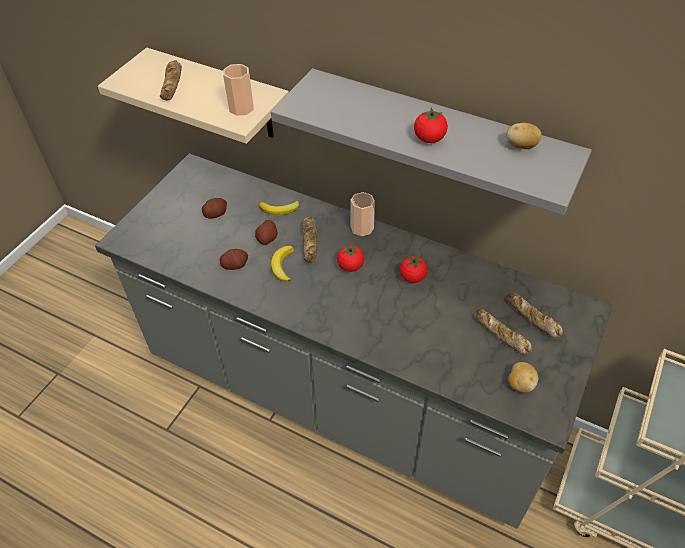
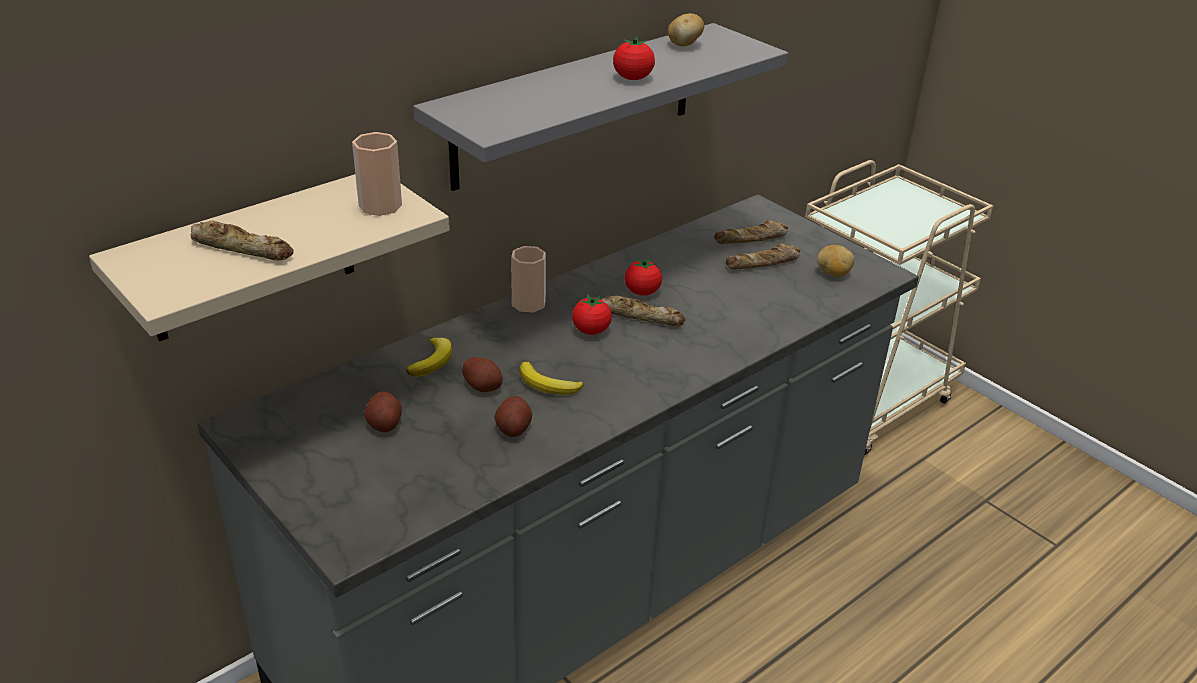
camera: 70 degrees left, 15 degrees down
bread [302,216,317,263] -> bread moved to [601,296,686,326]

